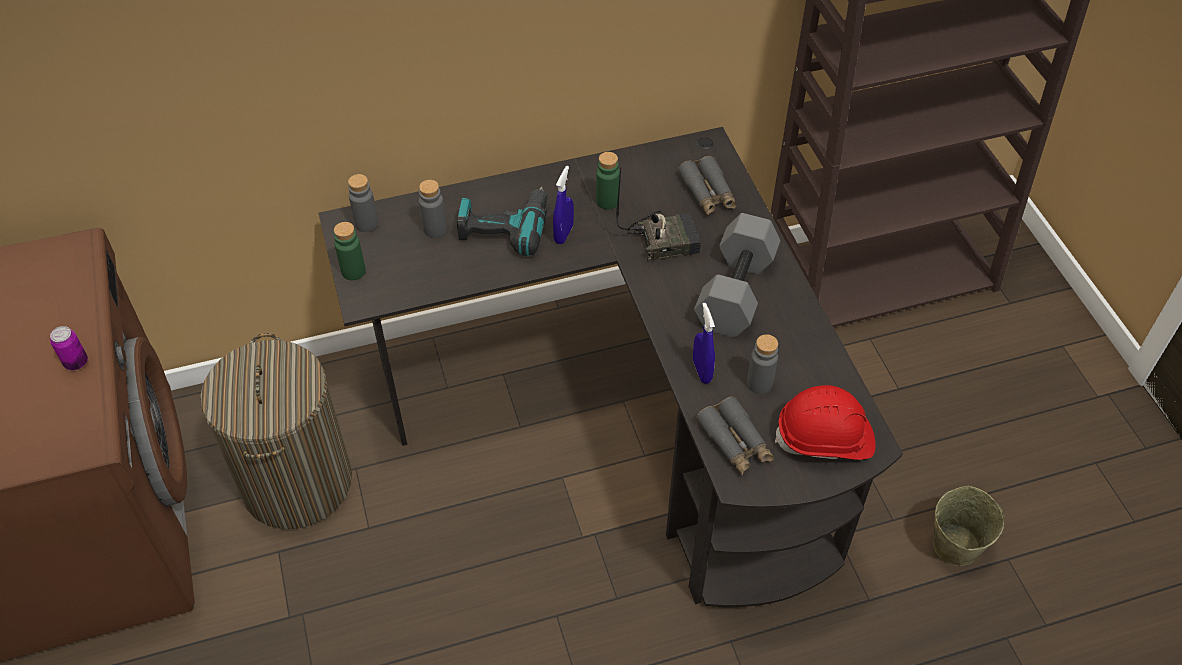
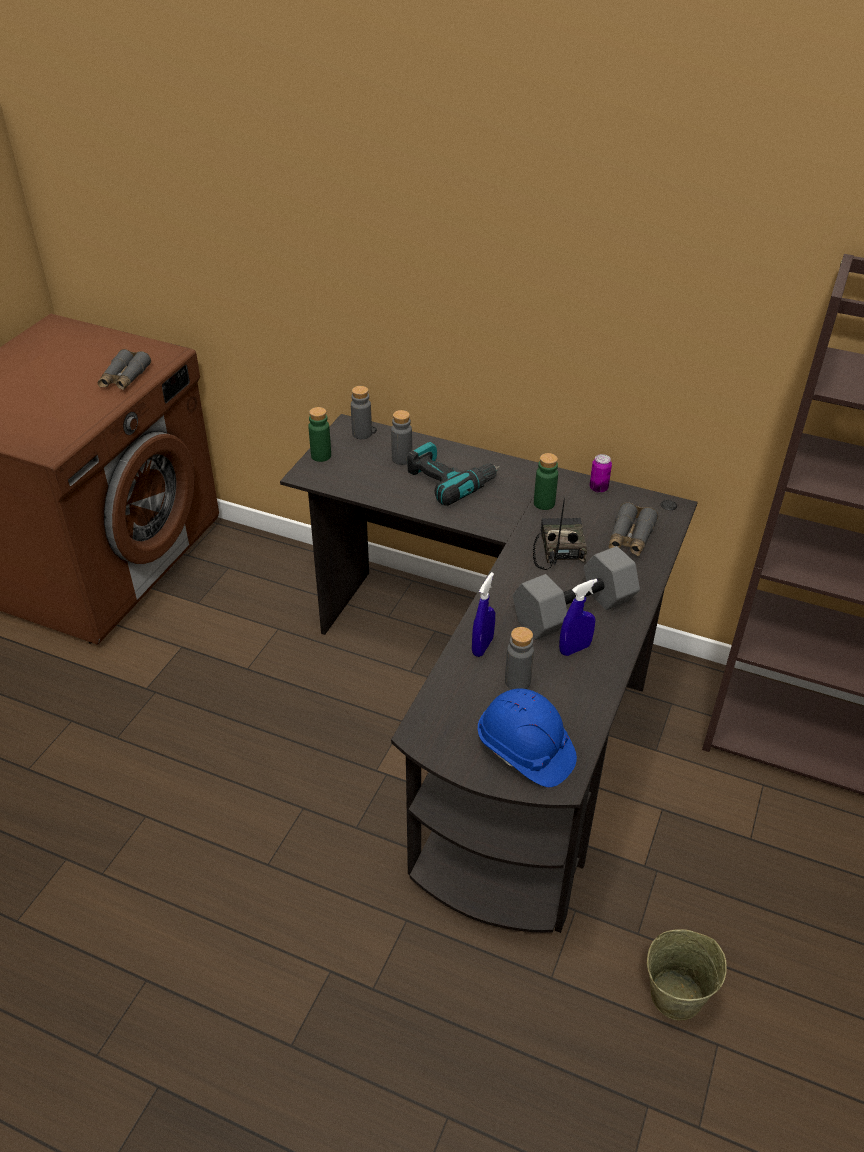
camera: 40 degrees right, 10 degrees down
can [50,326,88,370] -> can moved to [589,454,612,493]
laundry basket [200,333,352,529] -> none
blue spray bottle [553,166,574,244] -> blue spray bottle moved to [559,579,598,656]
radio [616,167,701,261] -> radio turned 120 degrees counterclockwise [533,498,587,570]
grey binoculars [696,396,774,475] -> grey binoculars moved to [98,349,151,390]
red hard hat [775,385,875,460] -> blue hard hat [478,688,577,787]

